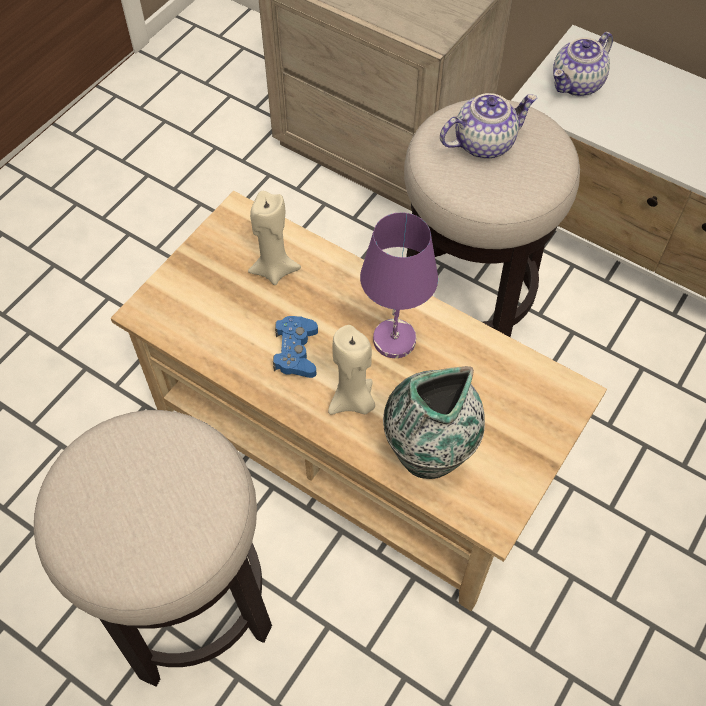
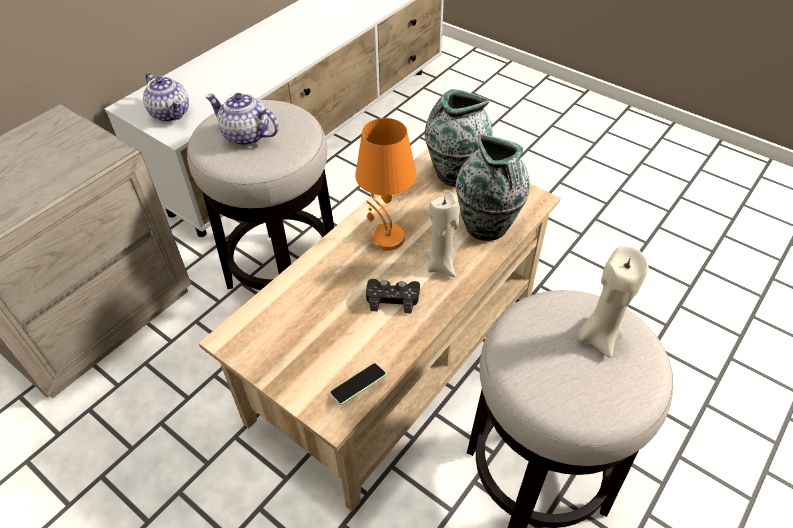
camera: 85 degrees left, 10 degrees down
beige candle [248,191,301,285] -> beige candle moved to [578,245,649,358]
blue game controller [273,316,318,378] -> black game controller [366,279,420,314]
purple table lamp [360,212,438,358] -> orange table lamp [355,118,416,251]
teapot [440,93,537,159] -> teapot turned 45 degrees counterclockwise [205,93,279,146]
none -> phone [330,363,387,405]
none -> vase [425,89,493,187]

